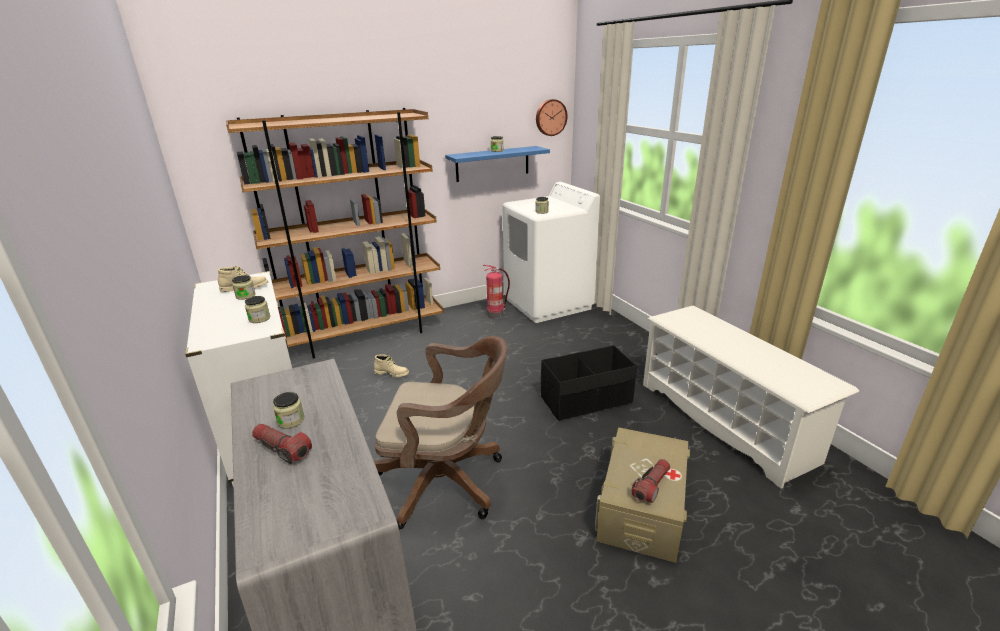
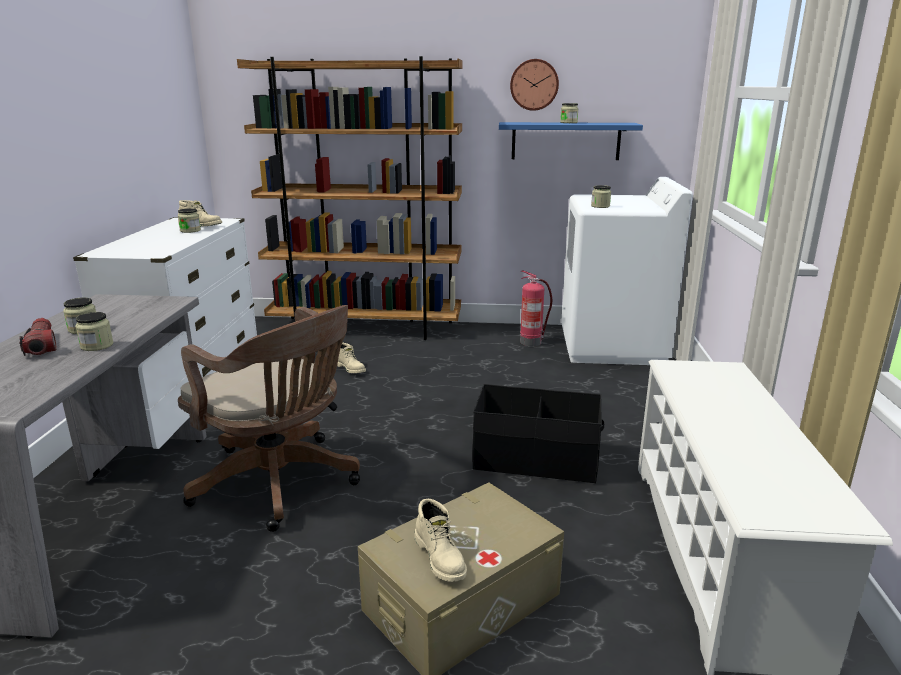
camera: 30 degrees right, 5 degrees down
jar [245,296,270,323] -> jar moved to [75,312,113,351]
wall clock [536,99,567,136] -> wall clock moved to [510,59,559,111]
flashlight [632,459,670,503] -> beige boot [414,499,467,582]

